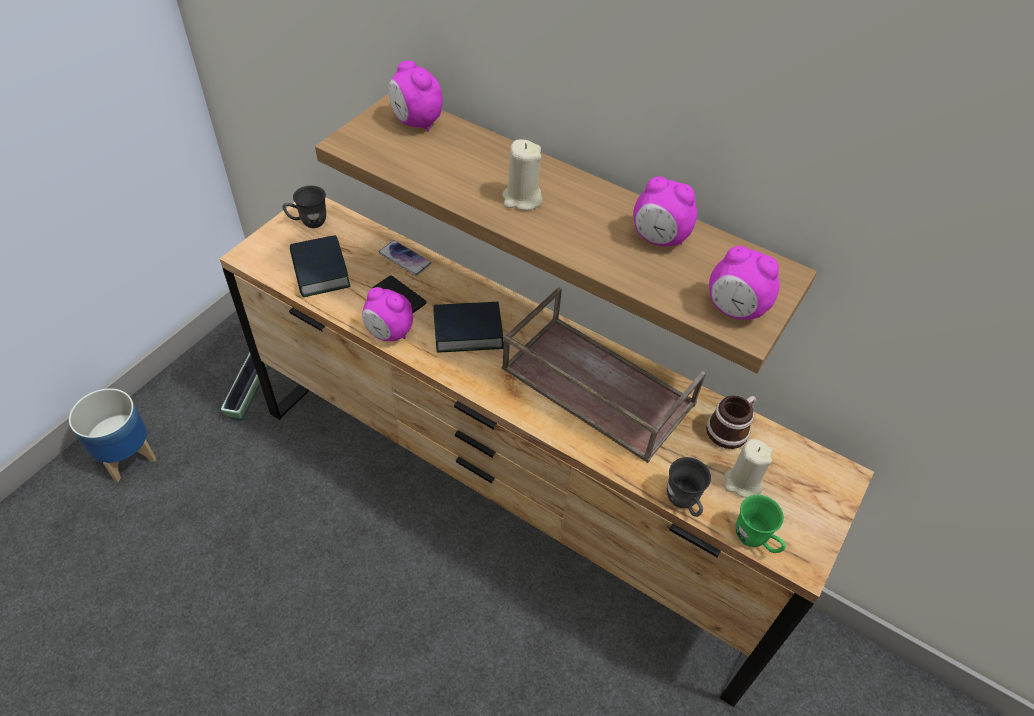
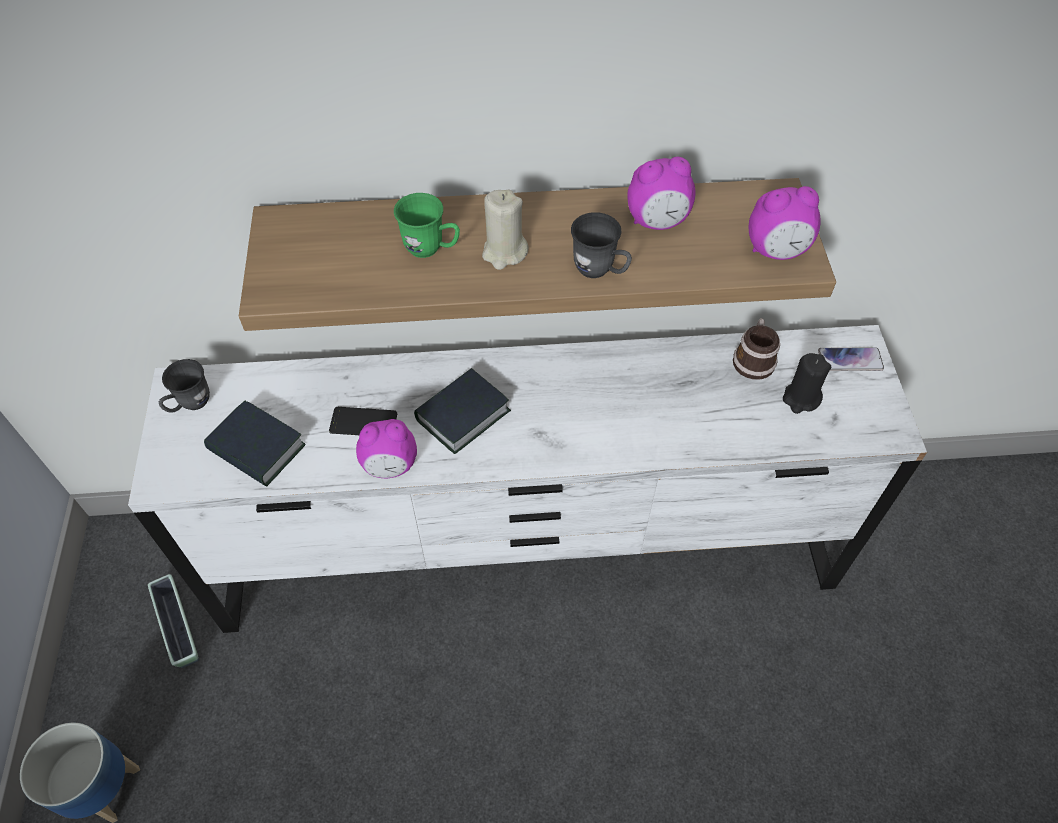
camera: 35 degrees left, 5 degrees up
brown dresser [220,197,874,707] -> white dresser [128,325,927,633]
phone [378,240,431,276] -> phone moved to [818,347,884,371]
alarm clock [389,61,443,131] -> none
brown tray [502,287,706,463] -> none
grey mug [667,457,711,517] -> grey mug moved to [571,212,632,278]
beige candle [724,439,773,498] -> black candle [783,353,831,414]
green mug [736,495,786,553] -> green mug moved to [394,193,460,258]

